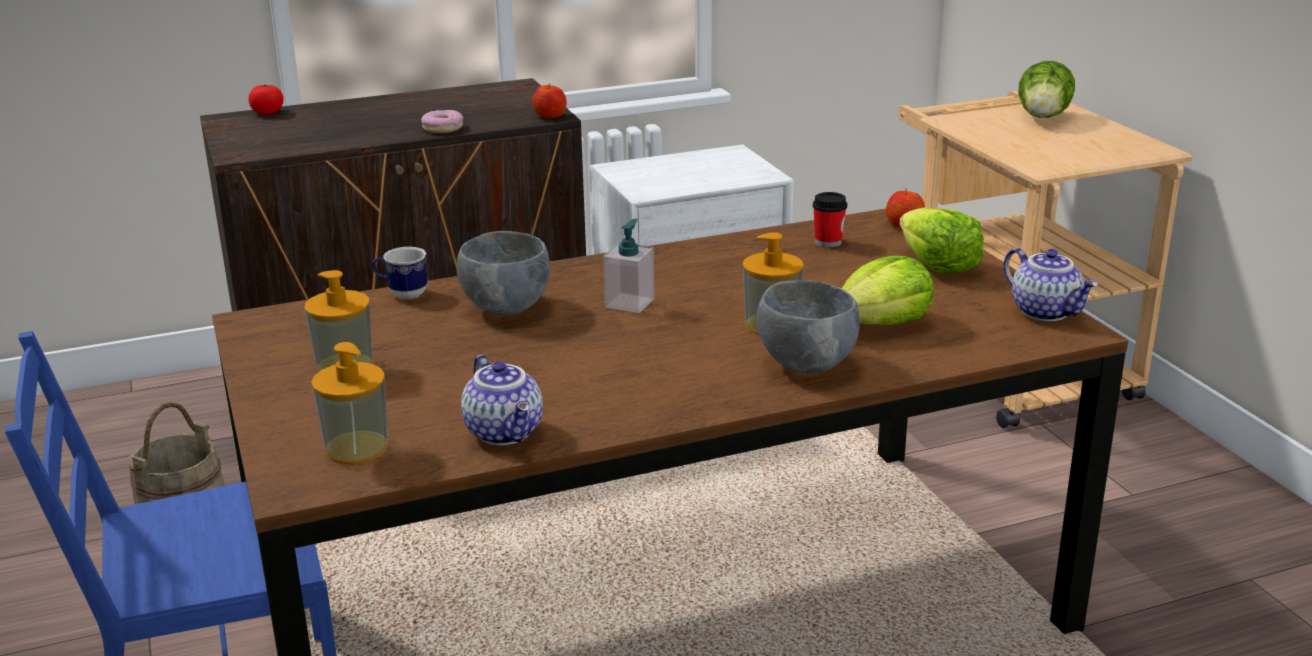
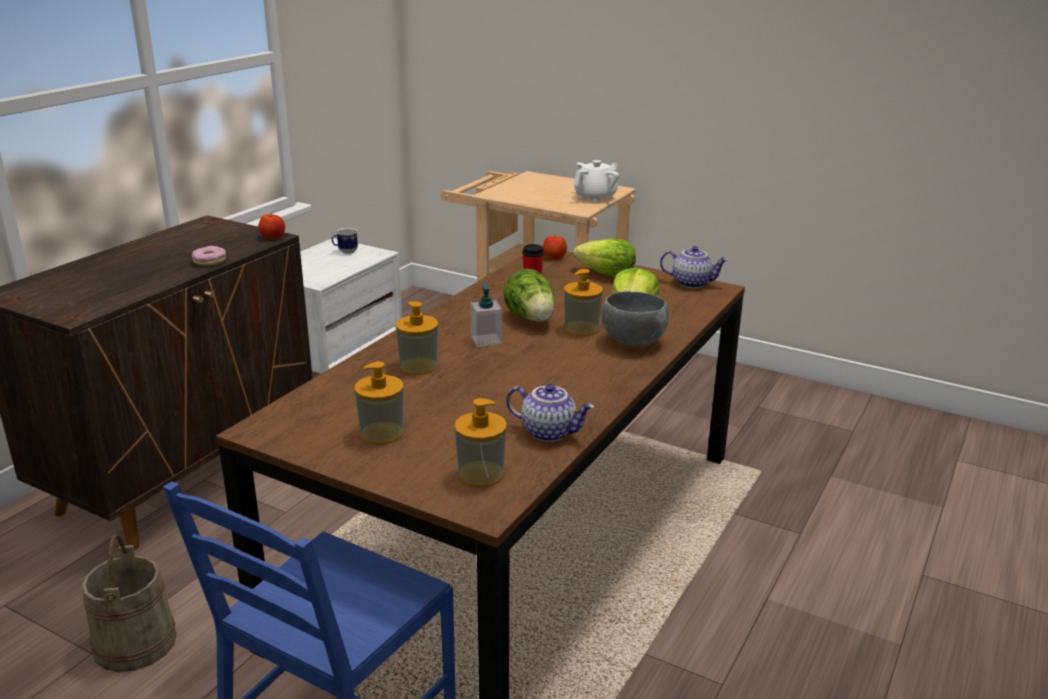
camera: 40 degrees left, 0 degrees up
tomato [249,84,284,115] -> none
mug [373,247,428,299] -> mug moved to [332,228,358,254]
grey bowl [456,231,550,315] -> soap dispenser [395,302,438,375]
lettuce [1018,61,1075,118] -> lettuce moved to [504,269,555,322]
none -> white teapot [574,160,619,203]

